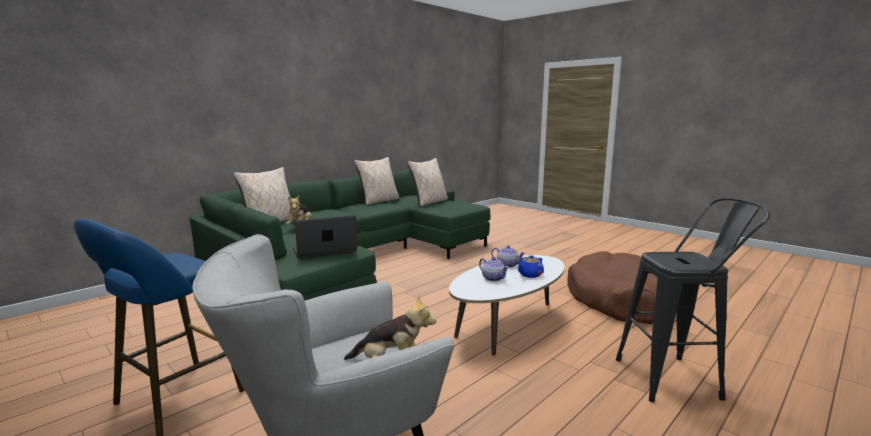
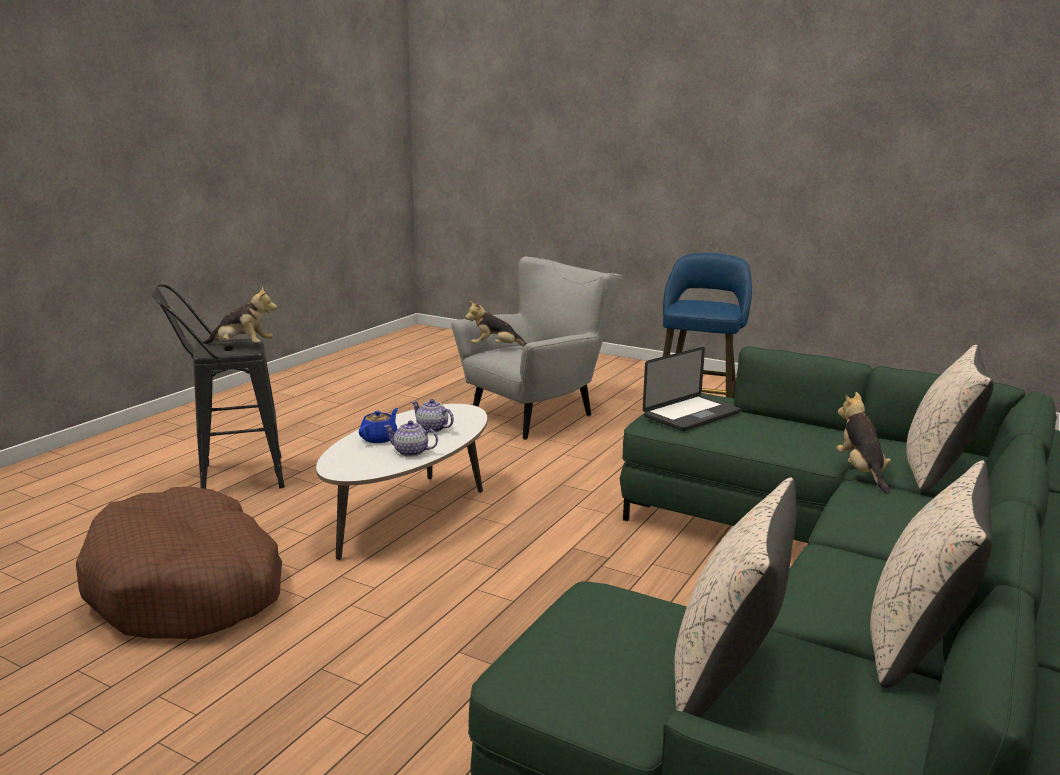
camera: 165 degrees right, 5 degrees up
none -> plush toy [203,286,277,344]

